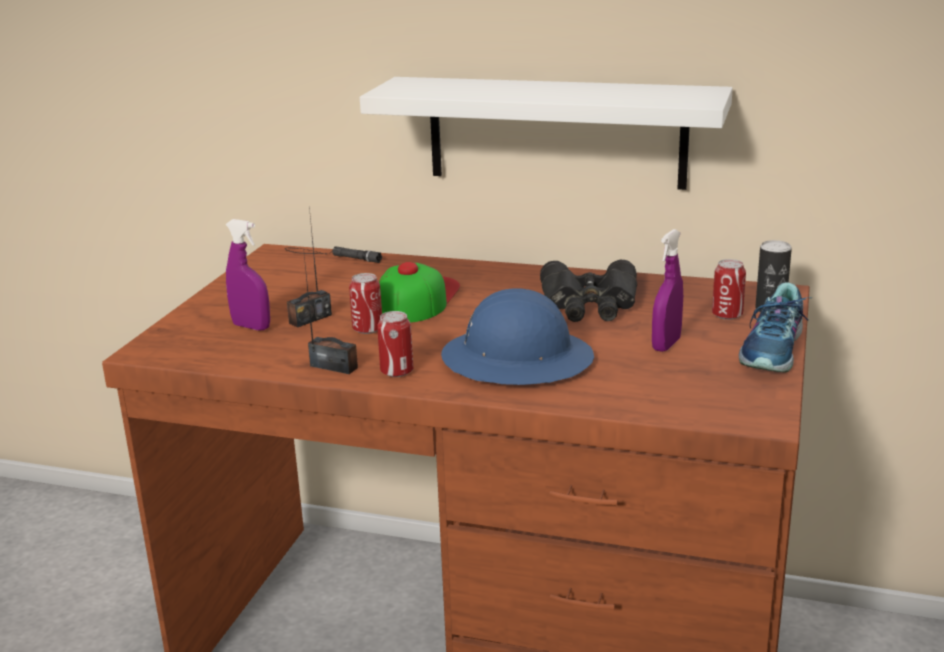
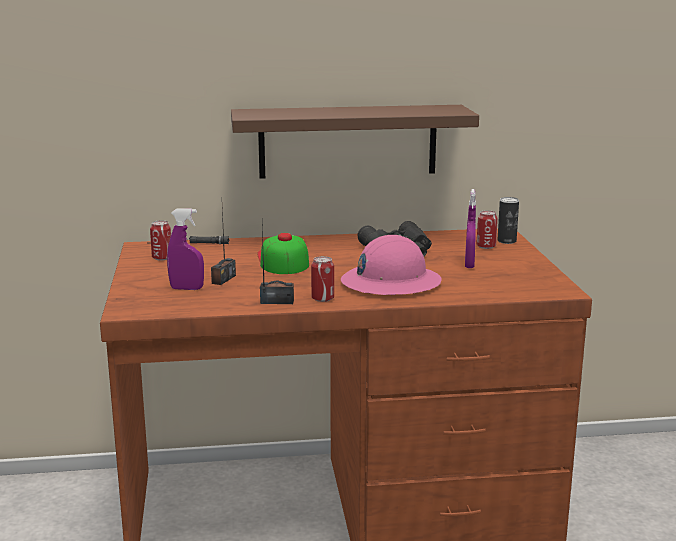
camera: 25 degrees left, 5 degrees down
can [349,273,382,334] -> can moved to [150,220,171,261]
white shelf [360,77,733,190] -> brown shelf [231,105,479,179]
blue hard hat [441,288,594,385] -> pink hard hat [341,235,442,295]
shoe [739,282,812,373] -> none

